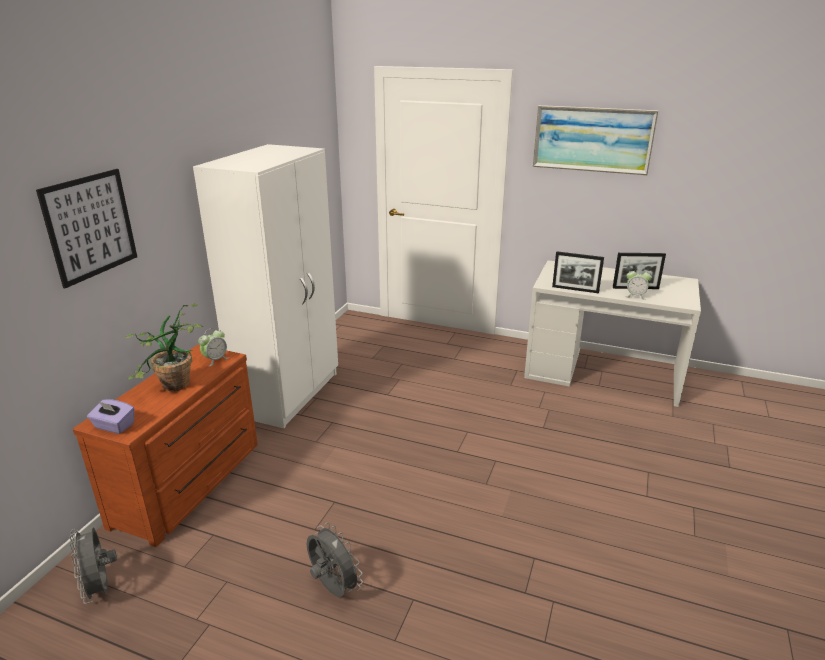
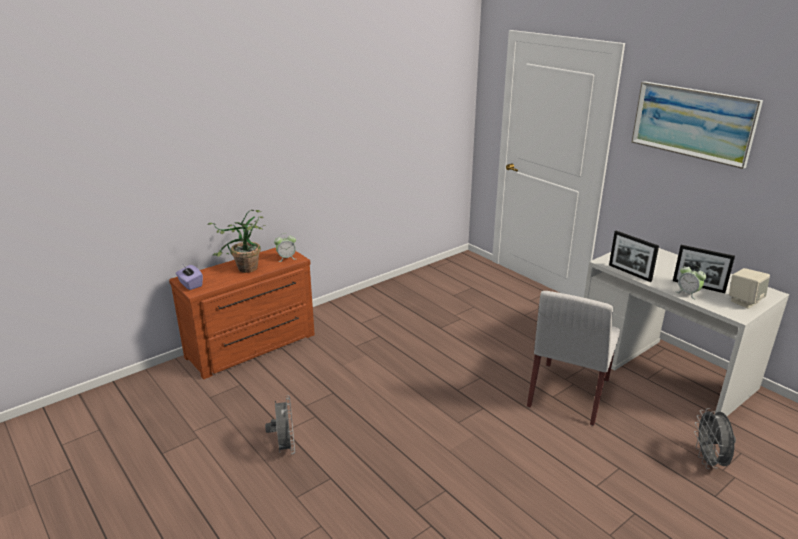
camera: 30 degrees right, 0 degrees up
picture [36,169,137,288] -> none
grey fan [70,527,117,604] -> grey fan moved to [694,408,736,469]
white wardrobe [193,144,338,429] -> none
none -> white chair [527,291,620,426]
none -> beige speaker [729,268,770,309]

